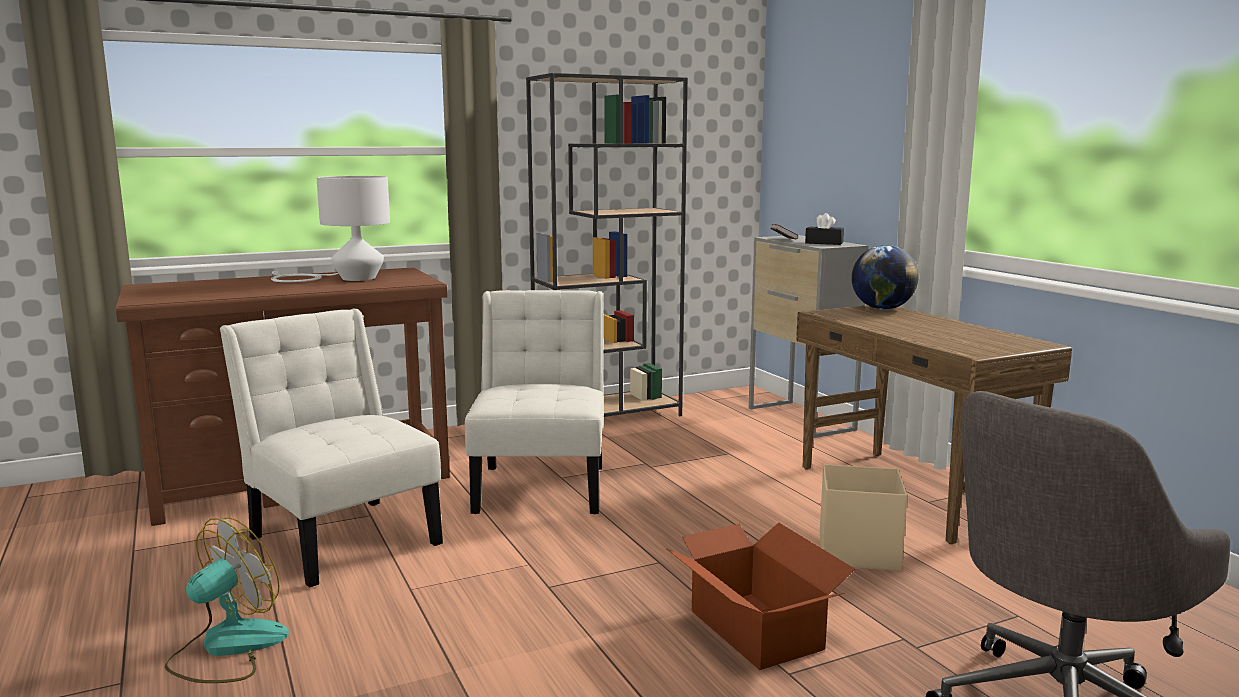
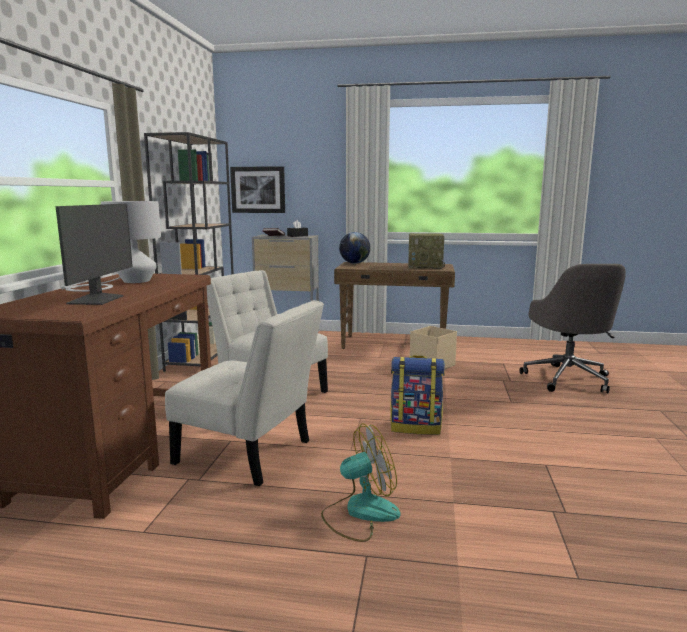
camera: 55 degrees left, 0 degrees up
fan [165,518,289,683] -> fan turned 90 degrees clockwise [321,423,400,542]
white chair [220,309,443,588] -> white chair turned 150 degrees counterclockwise [165,300,324,486]
cardboard box [667,522,855,670] -> none
none -> monitor [55,204,133,305]
none -> picture [230,166,285,213]
none -> backpack [390,355,445,435]
none -> radio [408,233,445,269]

